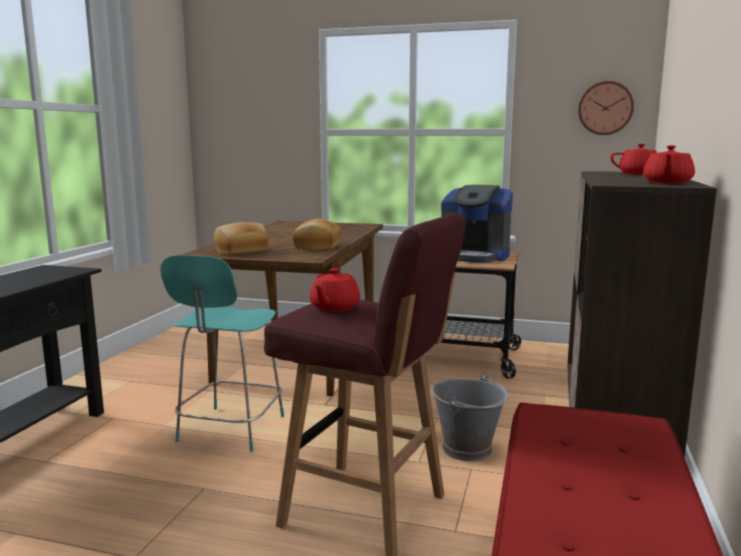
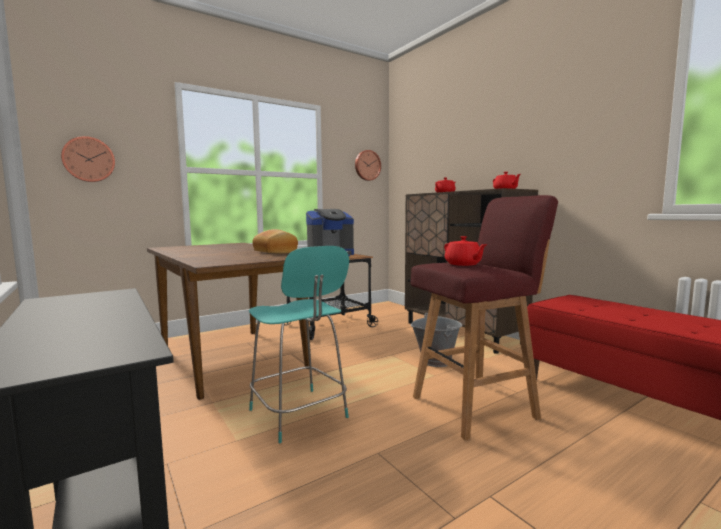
camera: 50 degrees left, 5 degrees down
bread [214,222,268,254] -> none
none -> wall clock [61,136,115,182]

